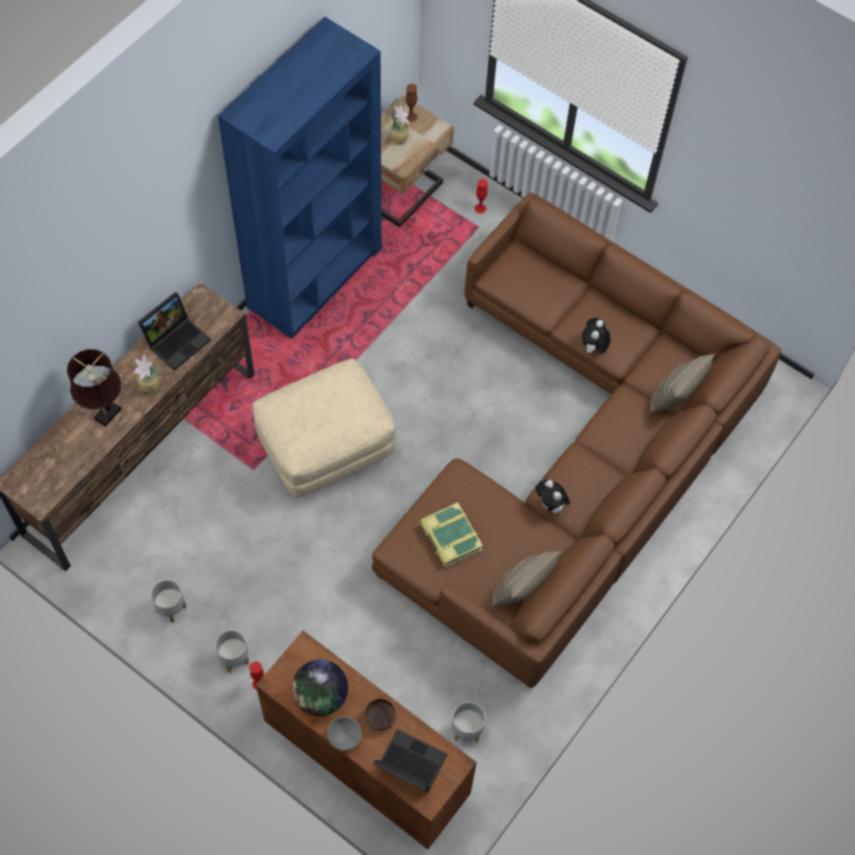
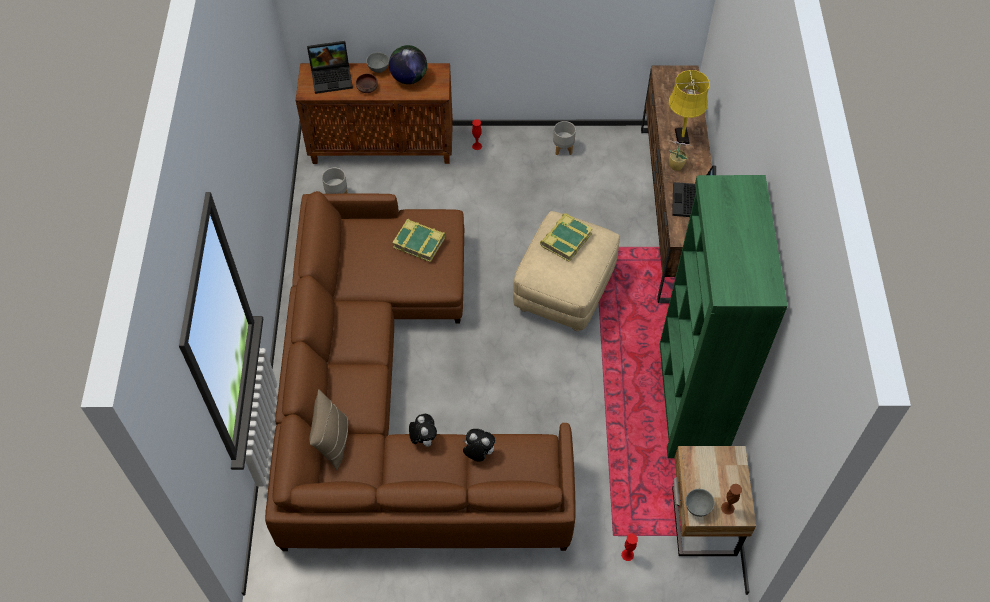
camera: 145 degrees right, 5 degrees down
brown table lamp [67,349,122,427] -> yellow table lamp [669,70,710,144]
grey planter [215,630,249,673] -> none
blue bookcase [218,17,381,338] -> green bookcase [660,175,788,458]
potted plant [390,106,410,145] -> none
beige pillow [491,551,561,607] -> none
plush toy [536,479,570,516] -> plush toy moved to [463,429,495,462]
none -> book [540,213,593,262]
none -> grey bowl [686,489,715,517]

